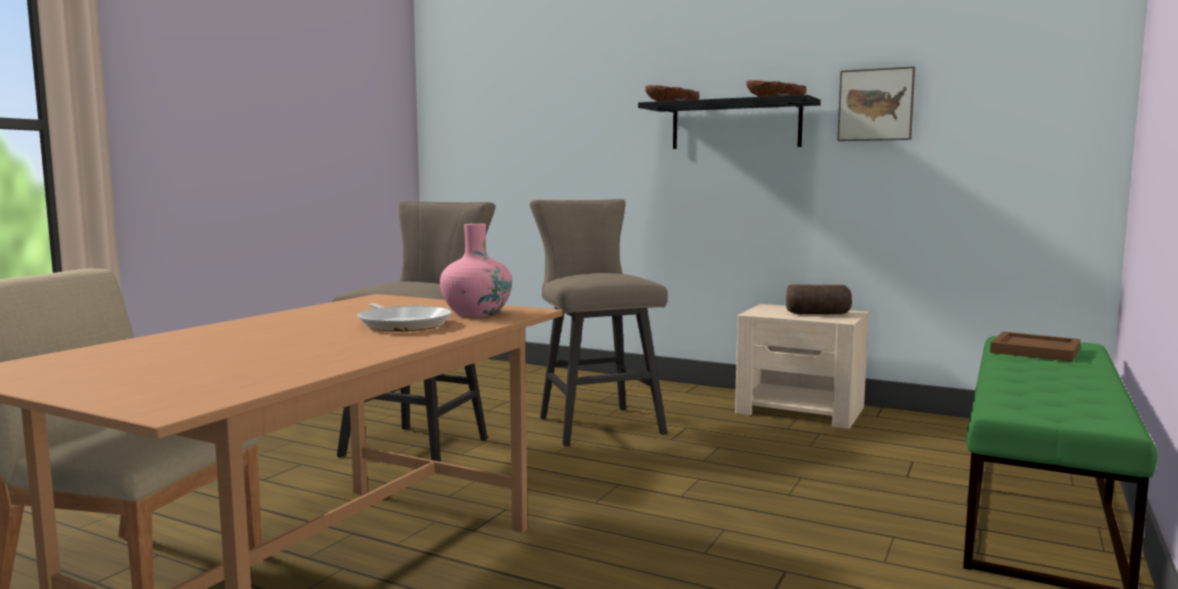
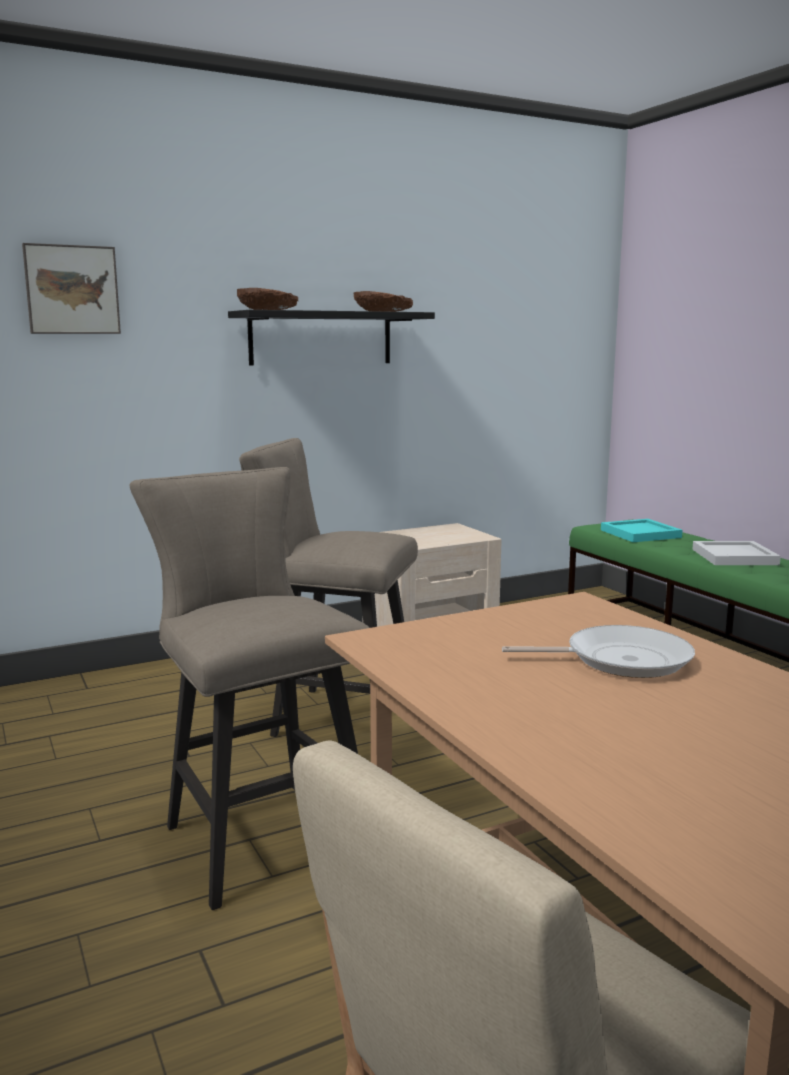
camera: 55 degrees left, 5 degrees up
pink vase [440,223,512,317] -> none
bread [786,285,852,314] -> none
picture [837,66,915,141] -> picture moved to [22,243,121,334]
brown tray [990,332,1080,362] -> turquoise tray [601,519,683,542]
none -> white tray [692,541,781,565]

